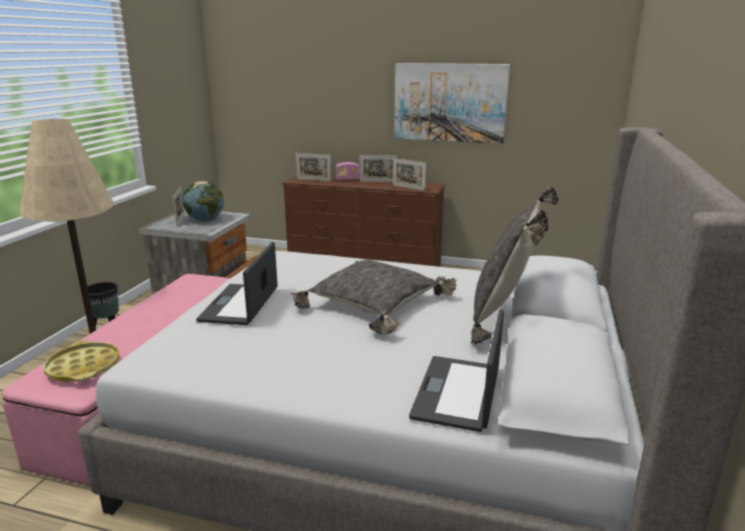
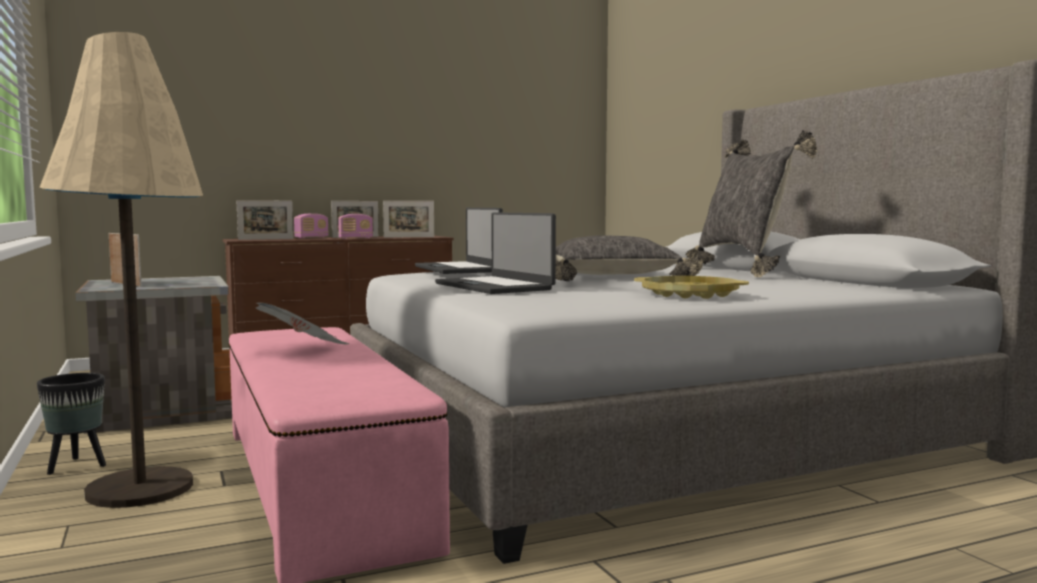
camera: 40 degrees left, 15 degrees down
yellow tray [43,340,120,382] -> yellow tray moved to [634,276,749,299]
globe [183,181,224,221] -> none
picture [395,63,510,143] -> none
laptop [409,309,504,432] -> laptop moved to [415,208,503,274]
none -> newspaper [256,303,350,344]
none -> radio [338,214,373,239]

